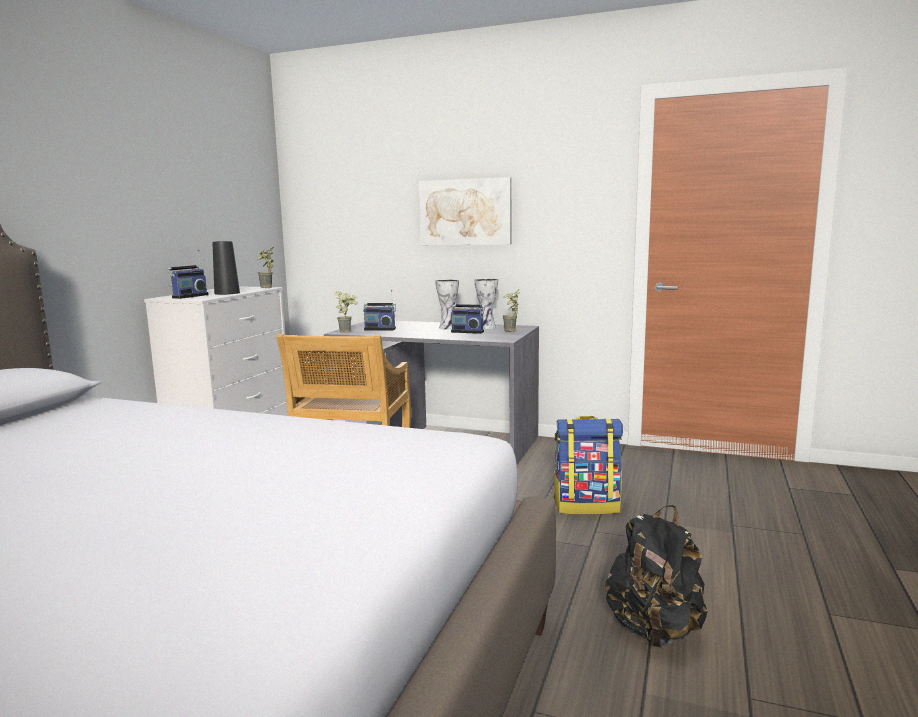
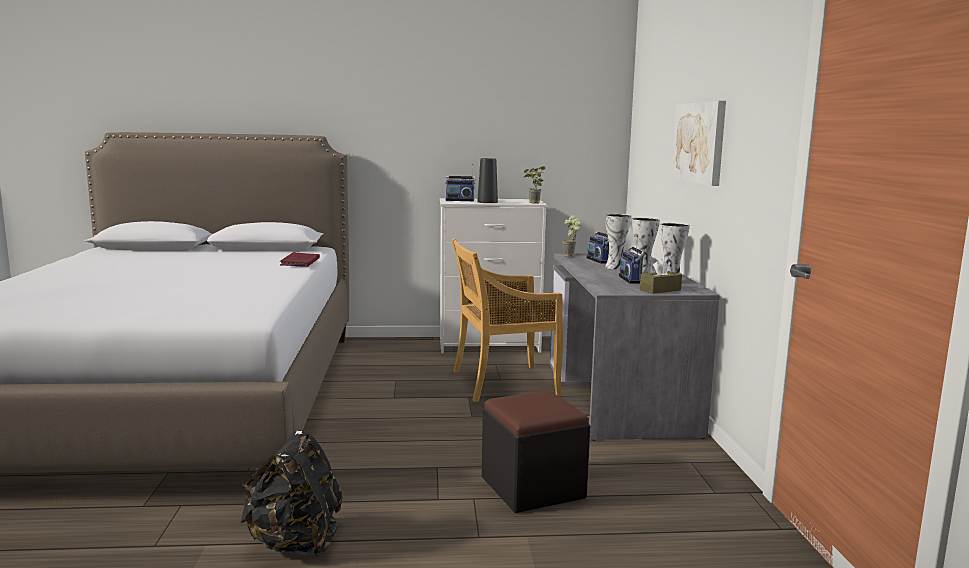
camera: 65 degrees right, 0 degrees up
potted plant [503,289,520,332] -> brown tissue box [640,258,682,294]
backpack [553,416,623,515] -> black ottoman [482,391,590,513]
none -> red book [280,253,320,267]
none -> vase [605,214,631,269]

